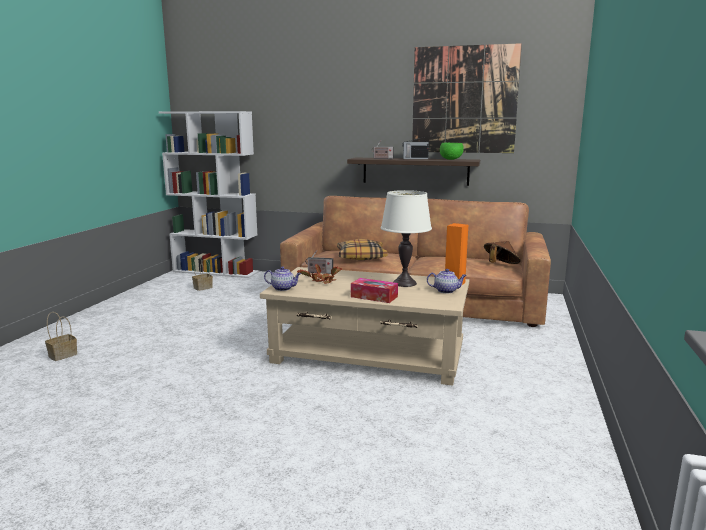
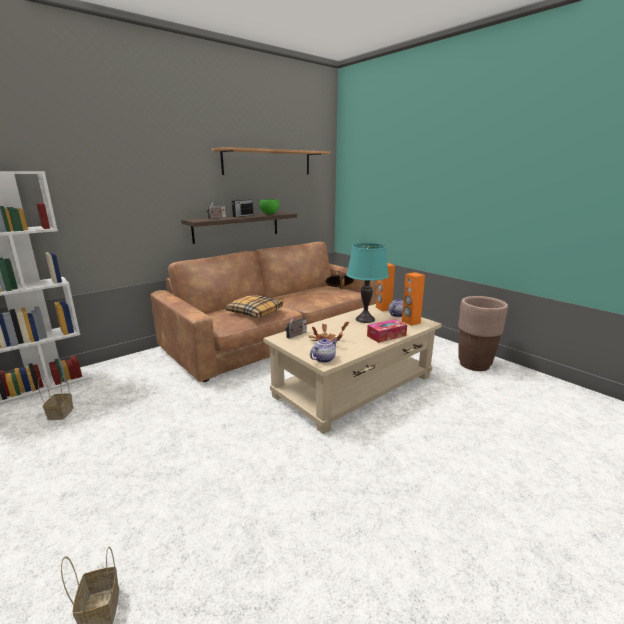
camera: 55 degrees left, 5 degrees up
white table lamp [381,190,432,287] -> turquoise table lamp [346,243,389,323]
picture [412,43,522,153] -> shelf [212,147,331,175]
none -> orange speaker [402,272,425,326]
none -> brown planter [458,296,508,371]

